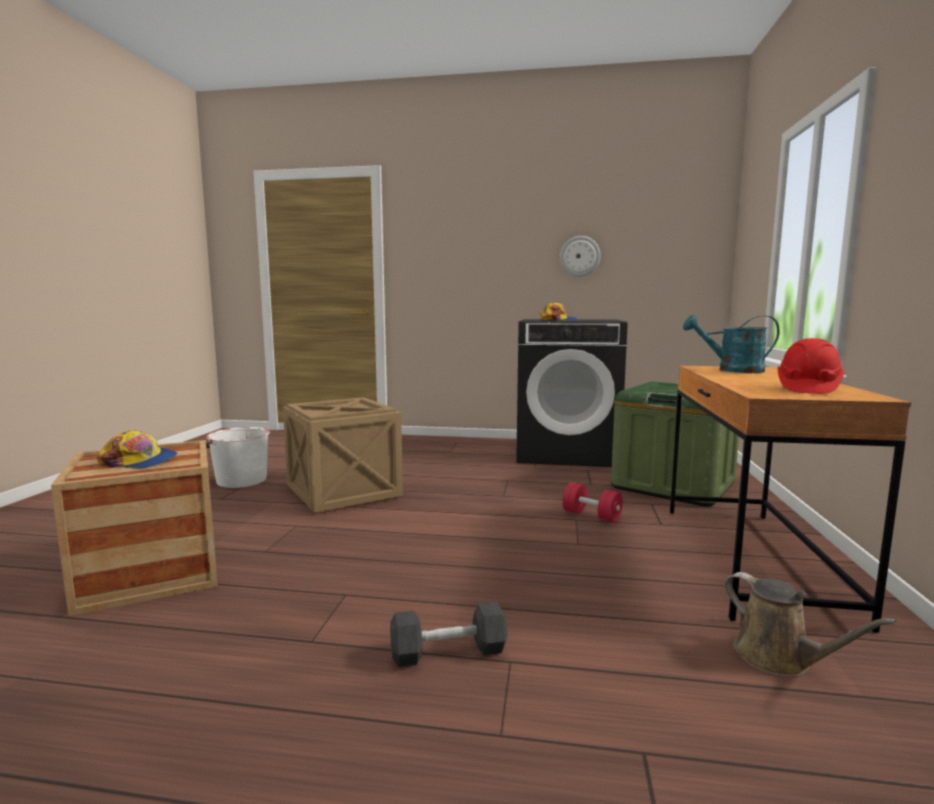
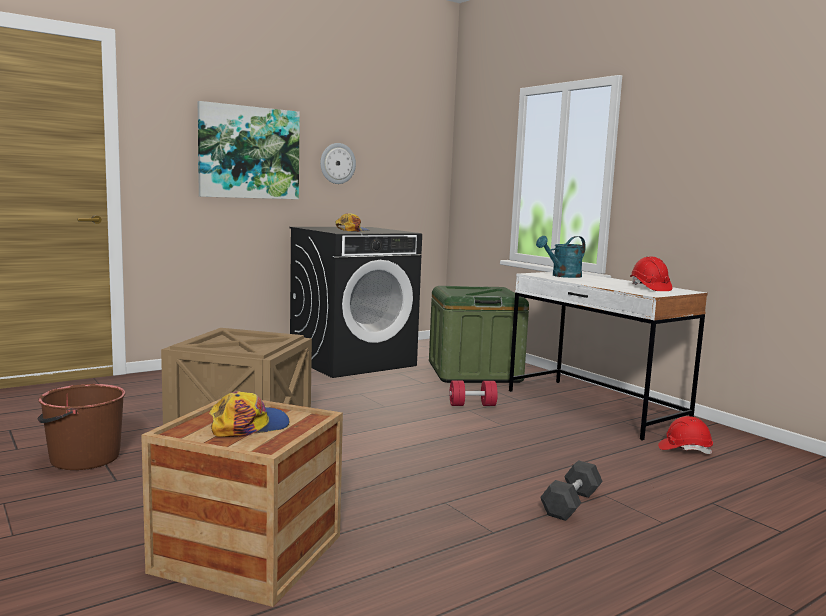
camera: 45 degrees left, 0 degrees up
white bucket [206,427,270,488] -> brown bucket [38,384,126,470]
brown desk [670,366,911,633] -> white desk [509,272,708,440]
brown watering can [724,572,897,677] -> red hard hat [658,416,713,454]
none -> picture [198,101,300,199]

